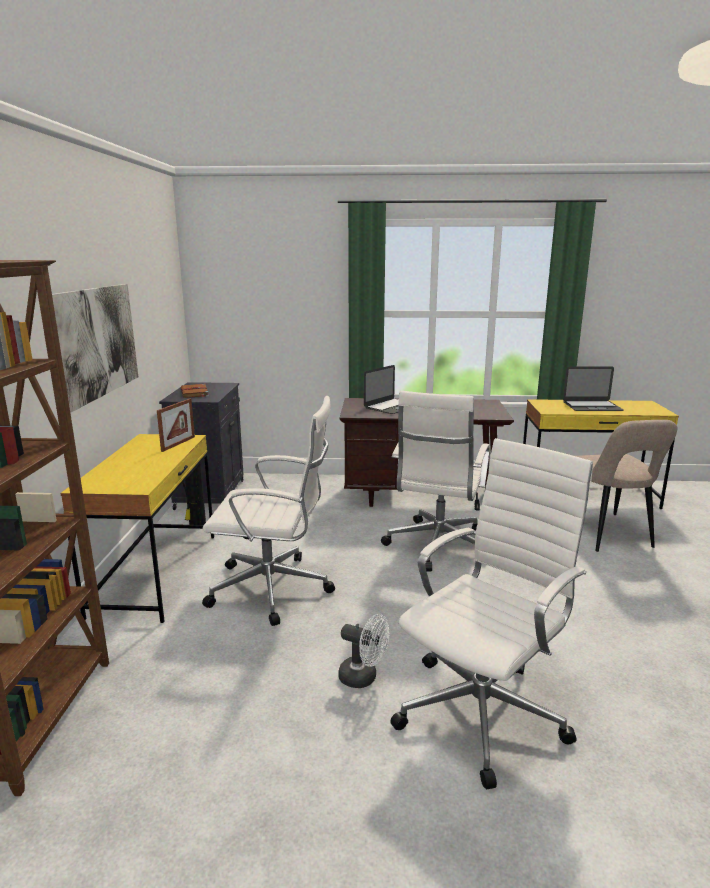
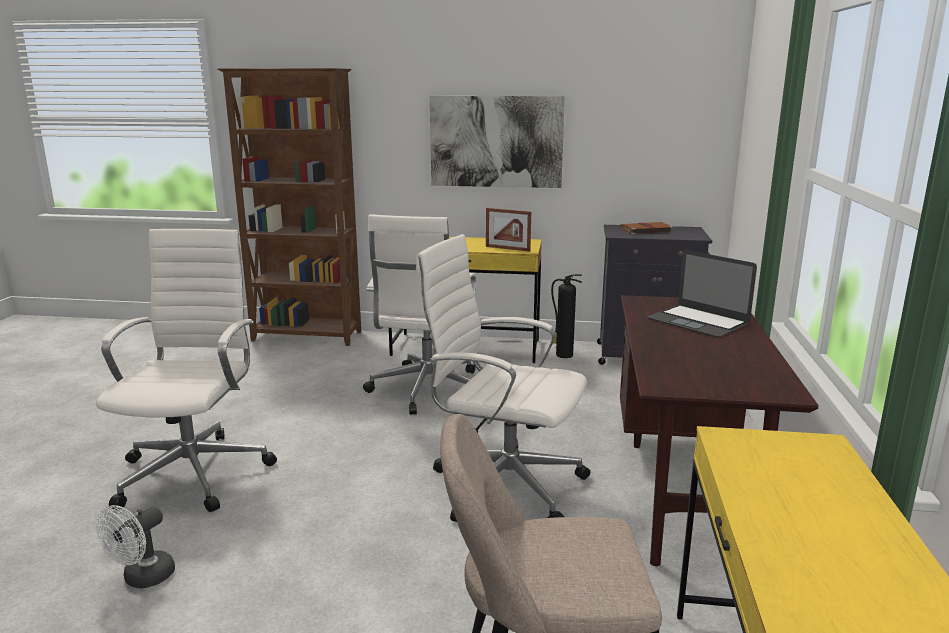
camera: 95 degrees right, 0 degrees up
white fan [338,614,390,688] -> white fan moved to [96,505,175,588]
white office chair [390,438,593,789] -> white office chair turned 135 degrees counterclockwise [96,229,277,512]
laptop [563,367,624,411] -> none

